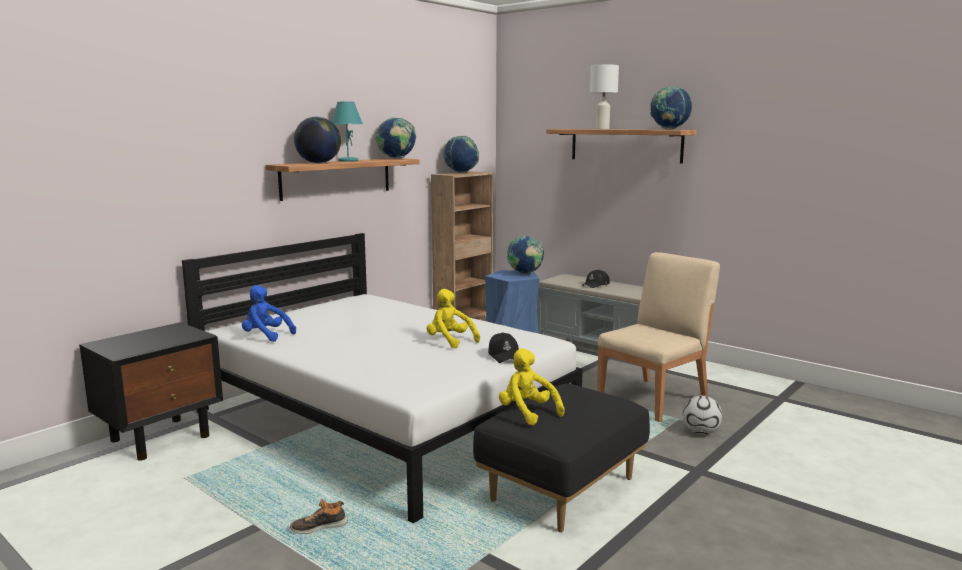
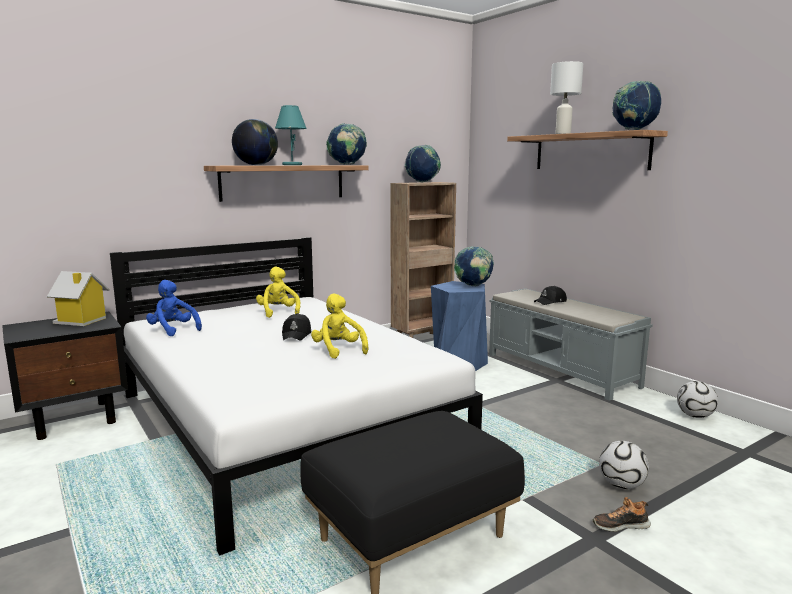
camera: 15 degrees right, 0 degrees up
shoe [290,499,348,534] -> shoe moved to [593,497,651,532]
black cap [488,332,519,363] -> black cap moved to [282,313,311,341]
yellow plush toy [499,348,565,425] -> yellow plush toy moved to [256,267,300,318]
beige chair [597,252,720,422] -> none
none -> toy house [47,271,110,326]
none -> football [677,381,718,418]

